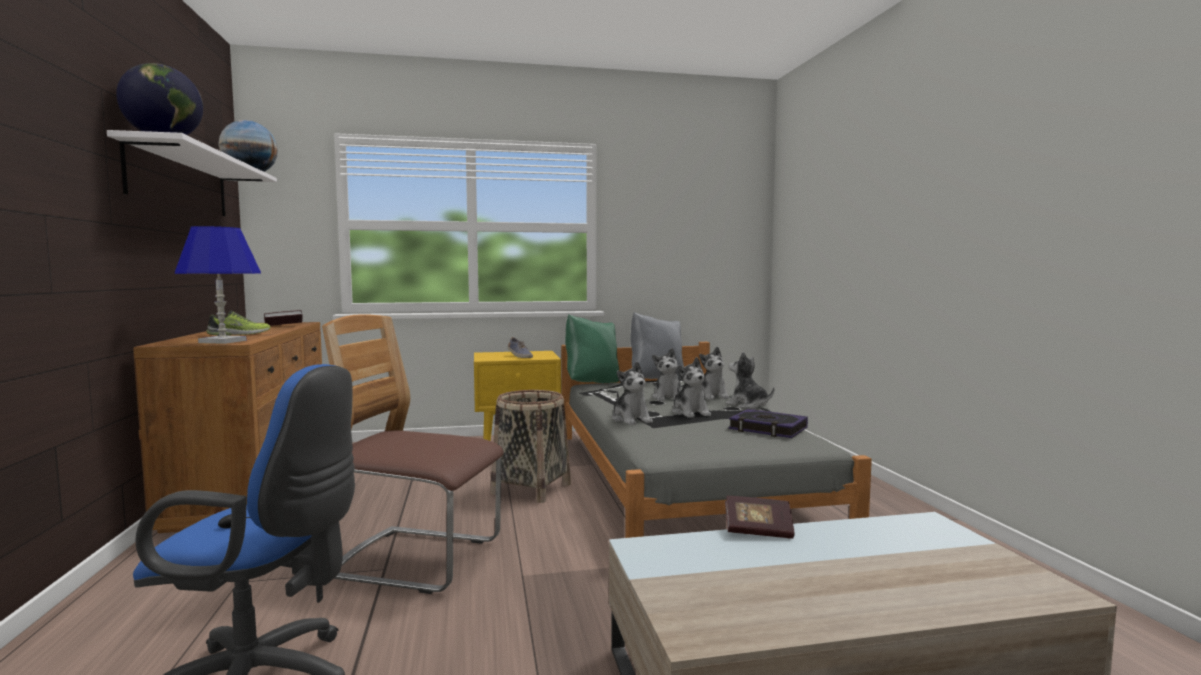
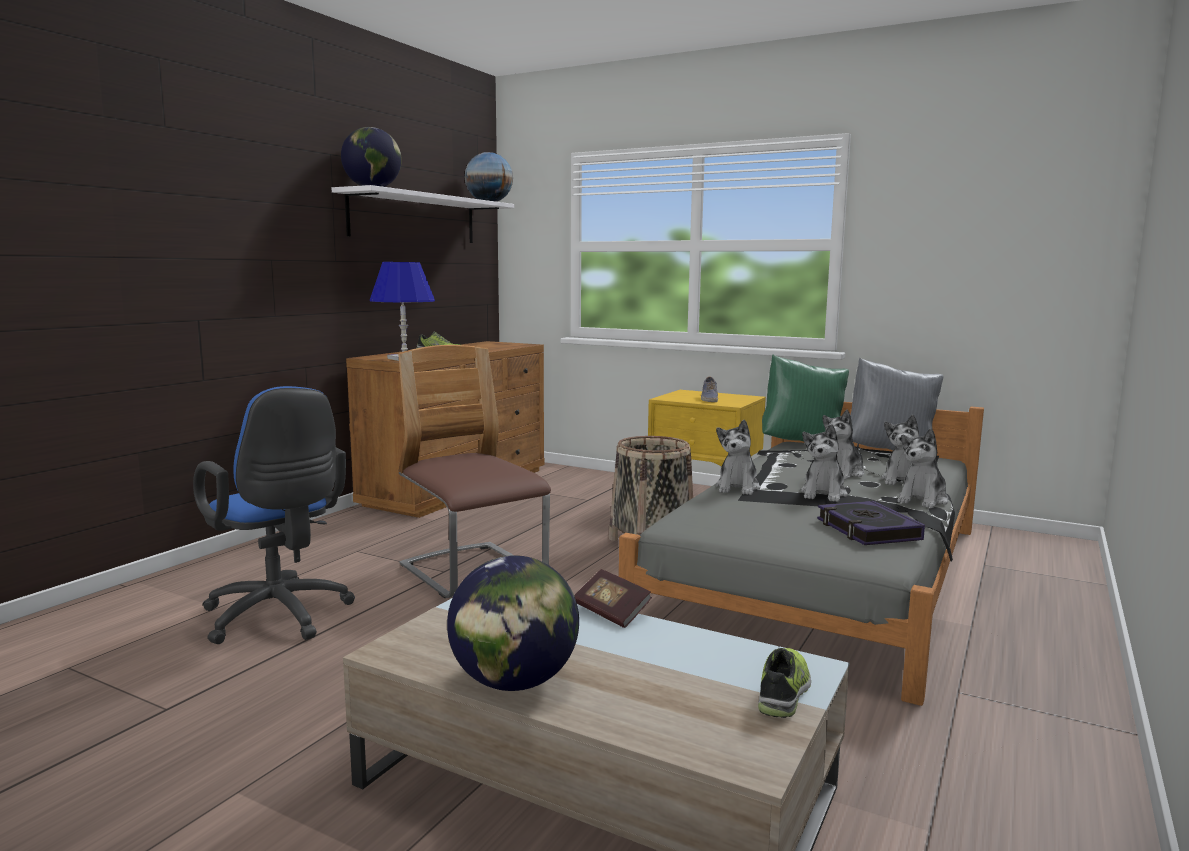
camera: 40 degrees right, 5 degrees up
book [264,310,303,326] -> none
plush toy [726,352,774,409] -> plush toy turned 135 degrees counterclockwise [897,428,949,508]
none -> globe [447,555,579,691]
none -> shoe [758,648,811,718]

